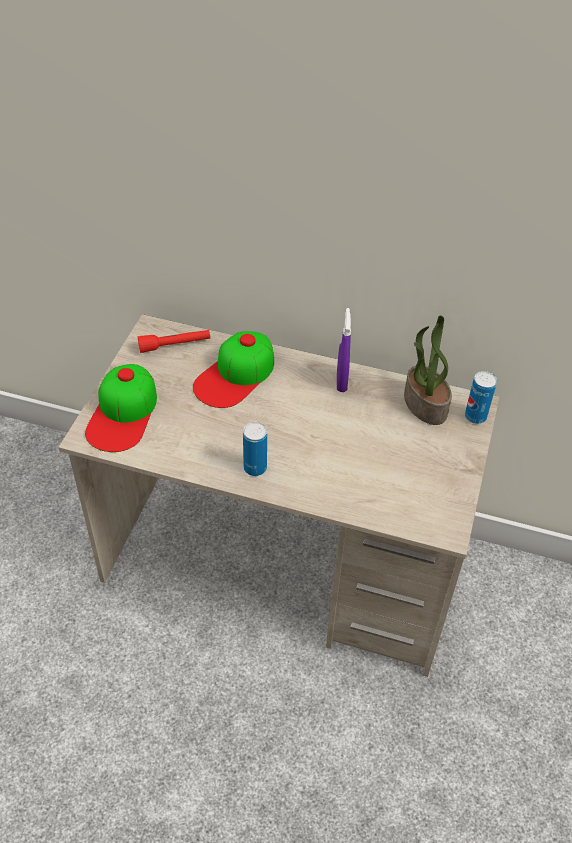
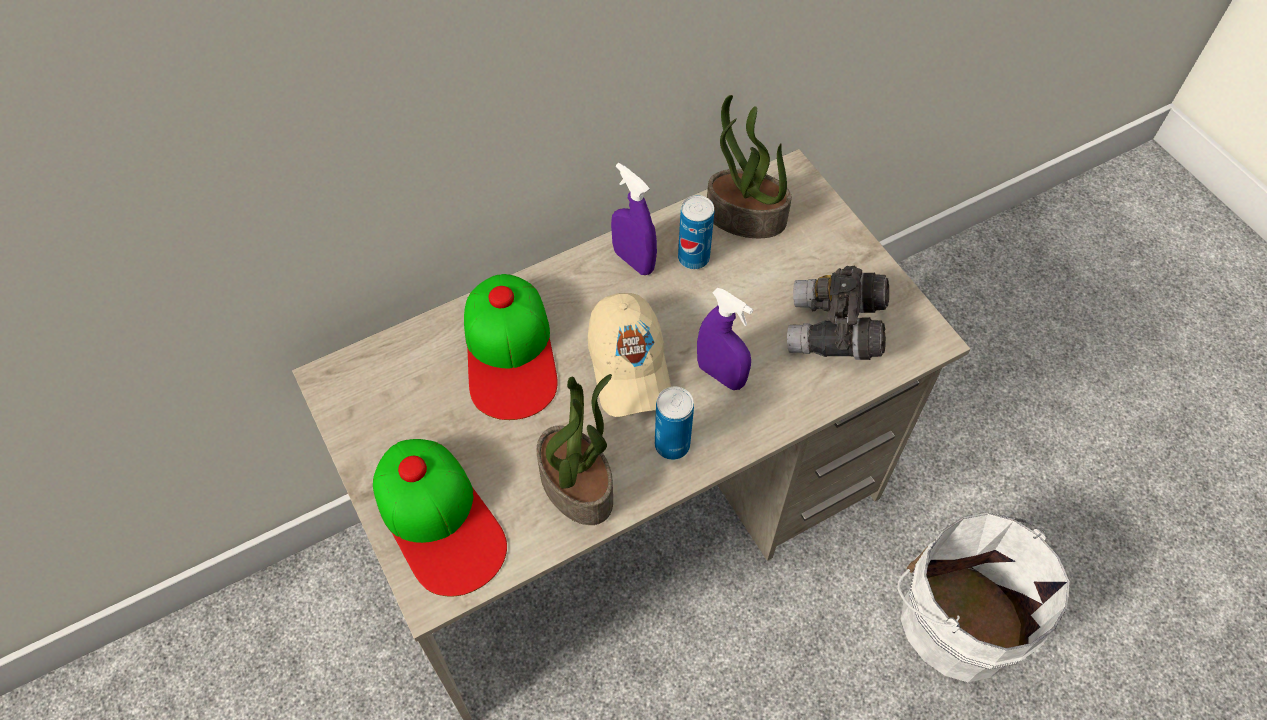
camera: 45 degrees left, 10 degrees up
red flashlight [138,330,210,353] -> none
can [465,371,497,424] -> can moved to [678,195,715,269]
none -> potted plant [536,374,613,525]
none -> beige cap [588,293,671,417]
none -> purple spray bottle [697,288,753,390]
none -> grey binoculars [787,266,889,360]
none -> white bucket [897,512,1070,682]

